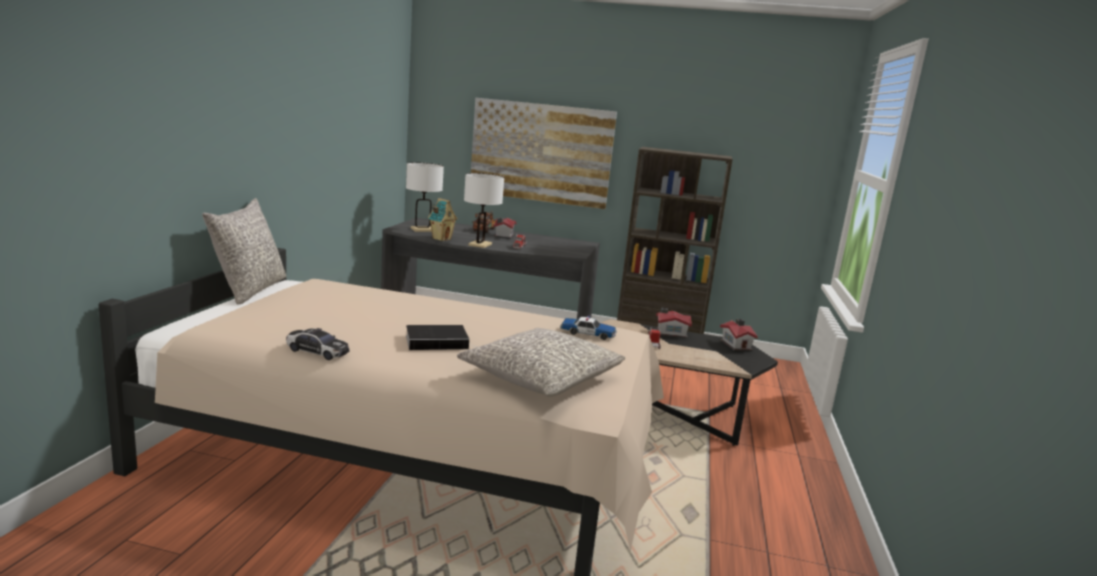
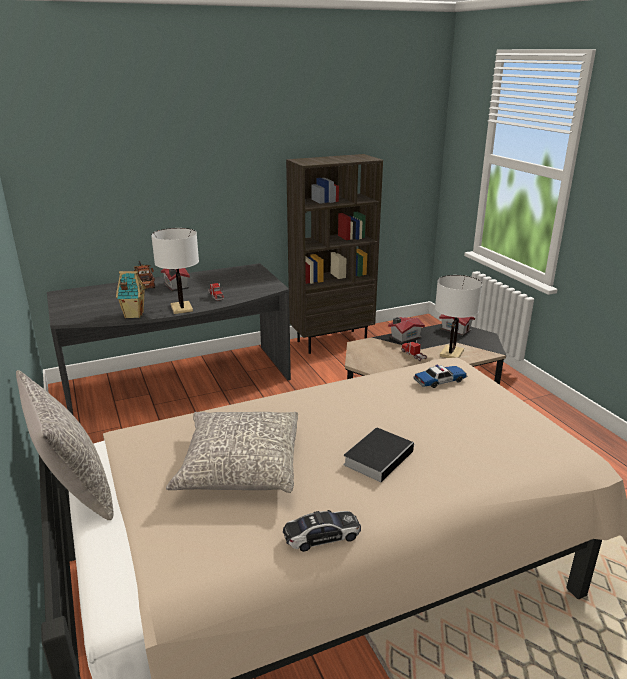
camera: 35 degrees left, 10 degrees up
white table lamp [406,162,444,232] -> white table lamp moved to [435,275,482,358]
grey pillow [457,328,625,397] -> grey pillow moved to [166,412,298,493]
picture [471,98,617,209] -> none

